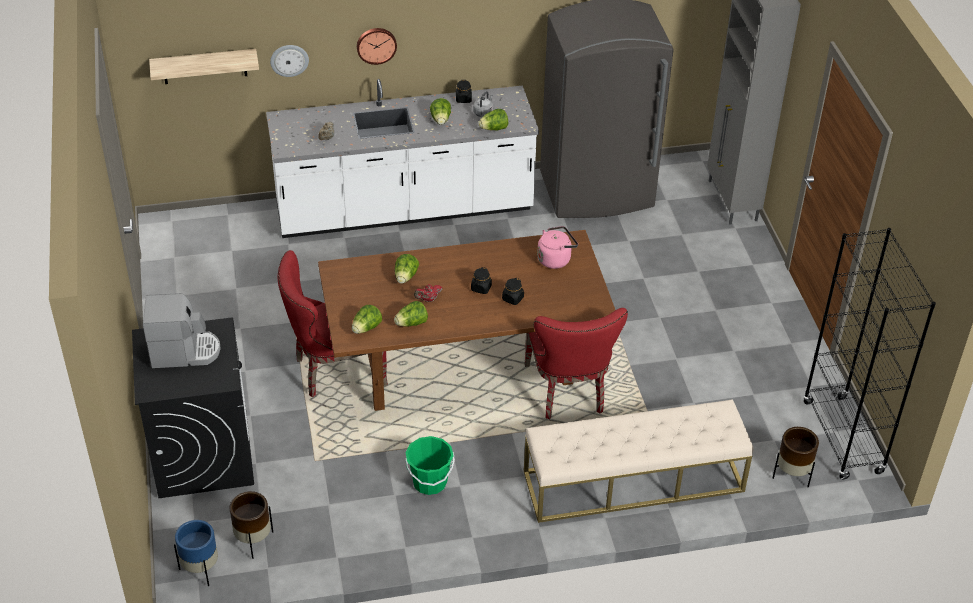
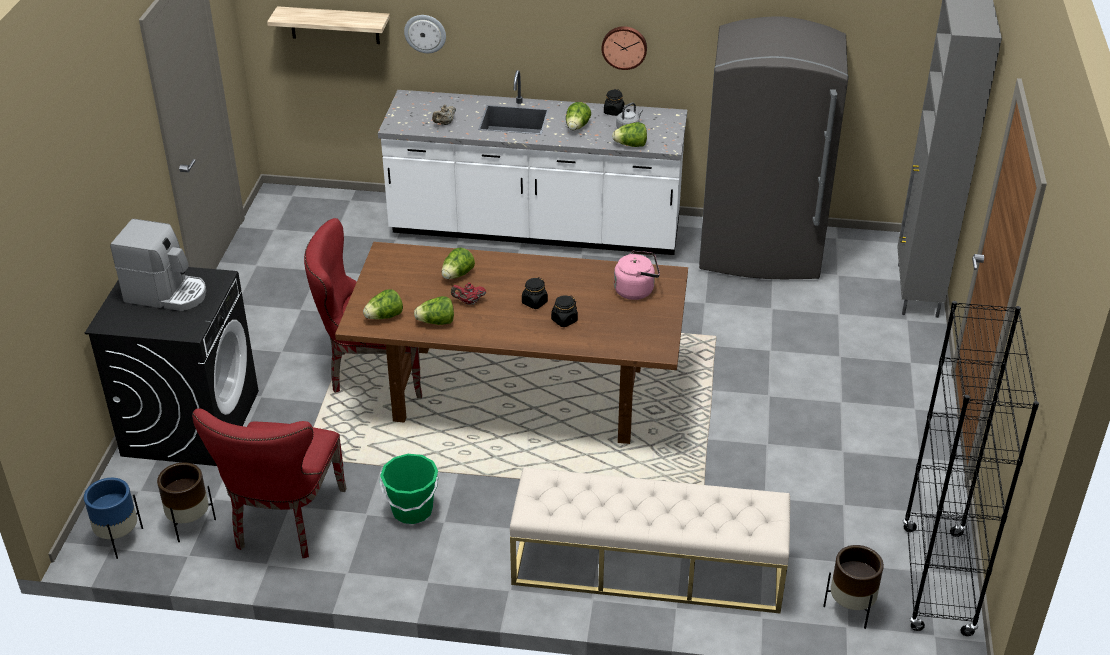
camera: 20 degrees right, 5 degrees down
wall clock [357,28,397,65] -> wall clock moved to [601,26,647,70]
red chair [524,308,628,419] -> red chair moved to [192,408,347,558]

